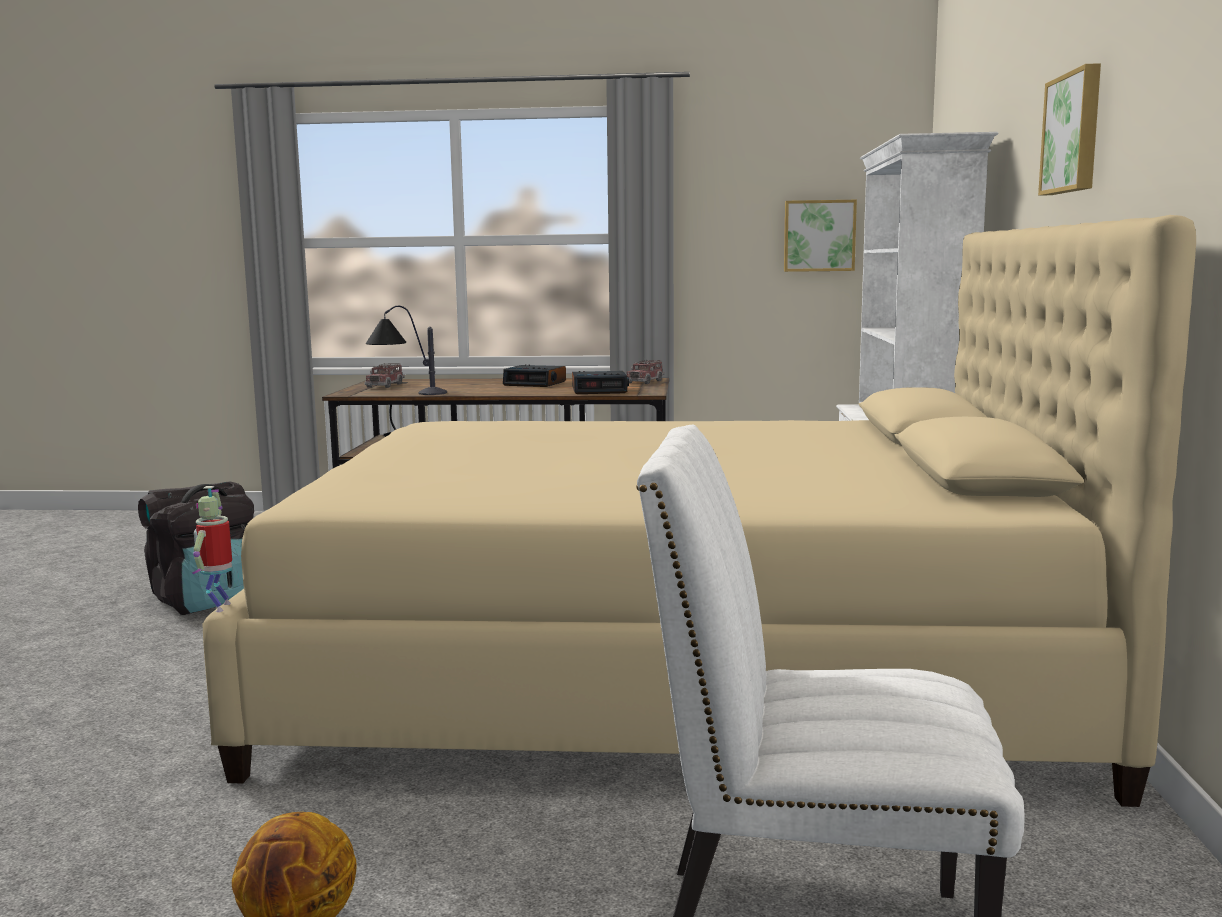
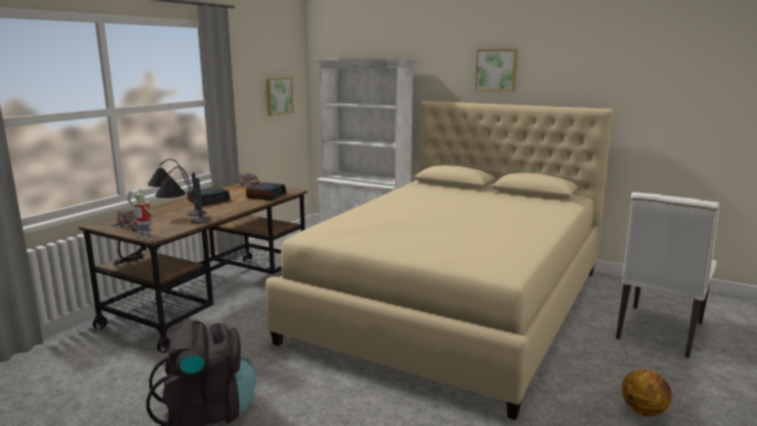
camera: 65 degrees left, 5 degrees up
toy robot [192,486,233,612] -> toy robot moved to [128,188,154,240]
none -> table lamp [148,159,207,216]

